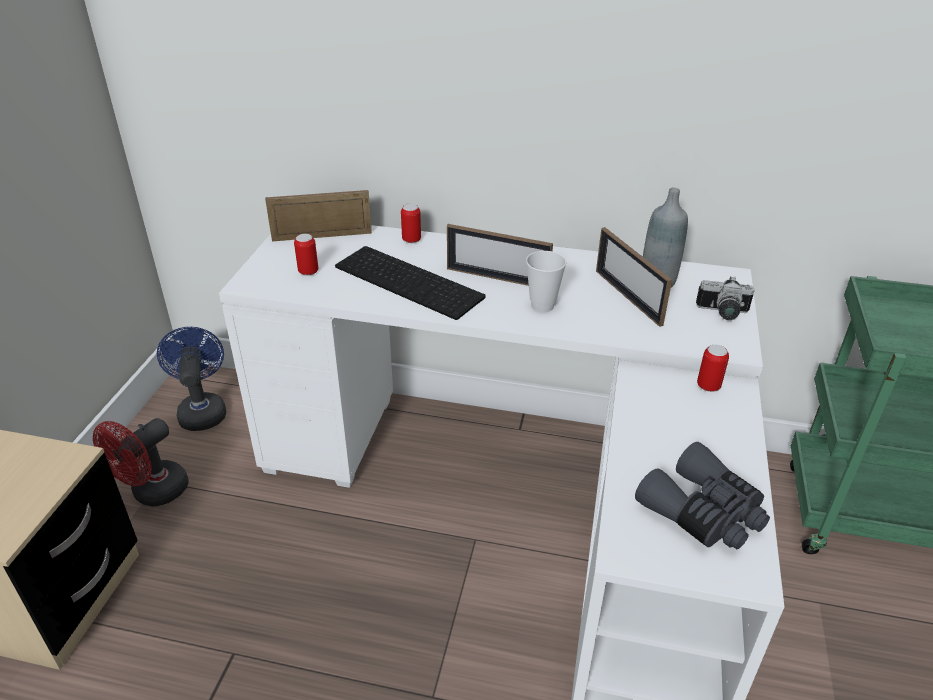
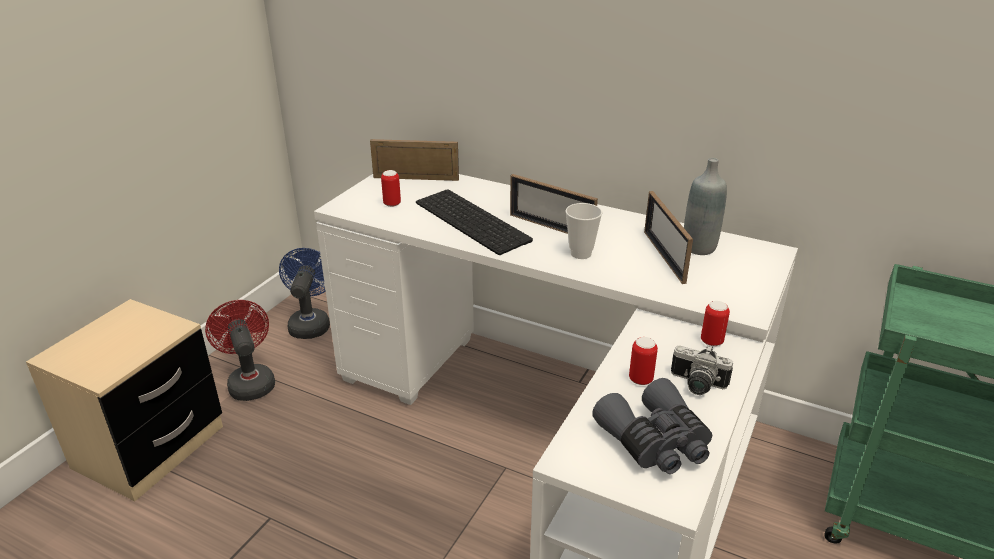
camera: 15 degrees right, 5 degrees down
red fan [93,418,189,506] -> red fan turned 105 degrees clockwise [205,300,275,401]
can [401,204,421,243] -> can moved to [629,337,658,385]
camera [696,276,755,320] -> camera moved to [671,345,733,395]

